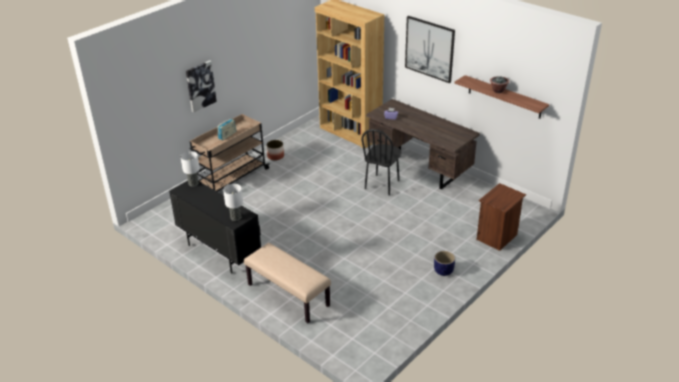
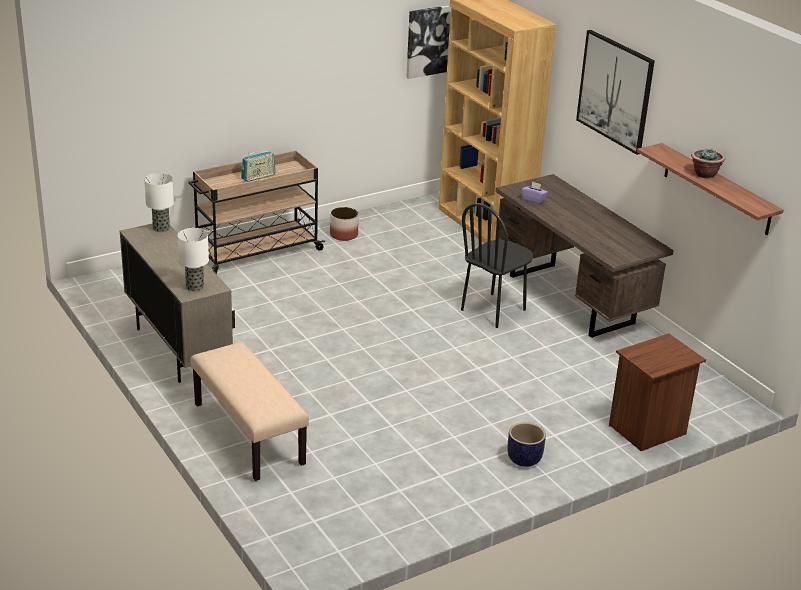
camera: 15 degrees right, 5 degrees down
black cabinet [169,181,261,274] -> beige cabinet [120,223,235,383]
picture [186,60,217,113] -> picture moved to [406,5,451,79]

